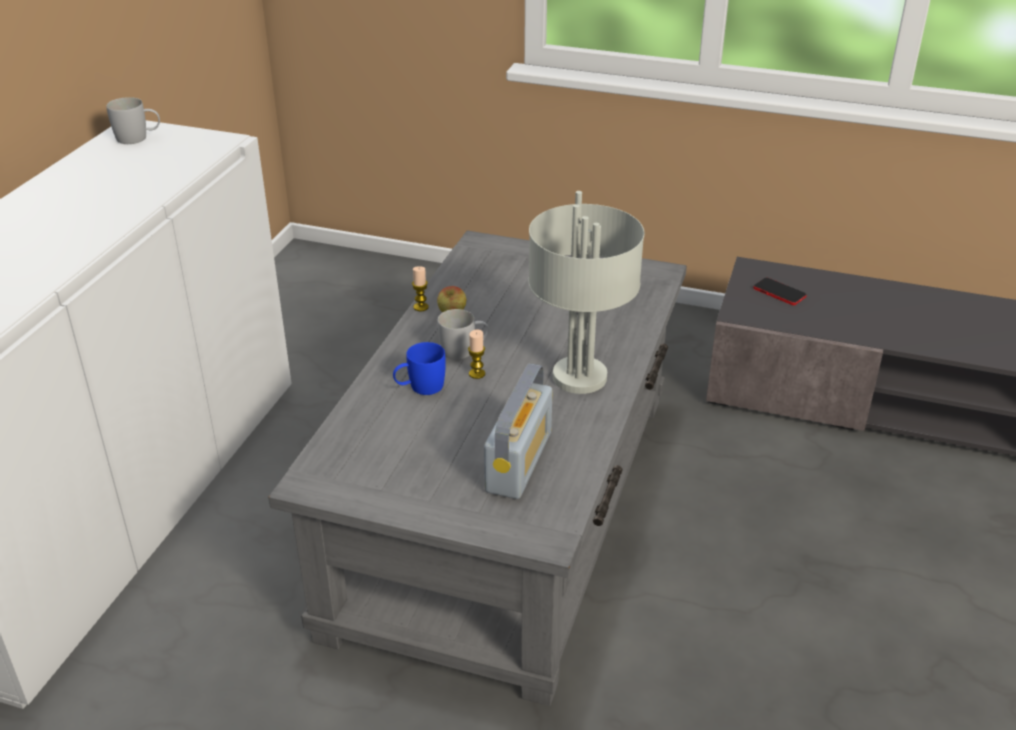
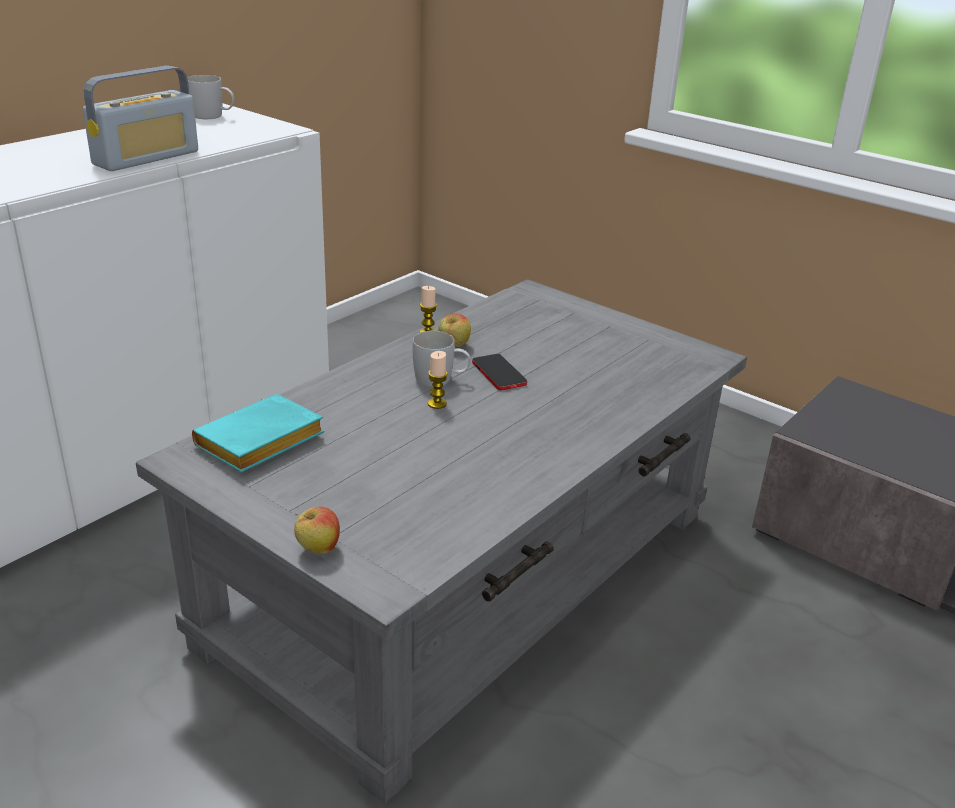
camera: 20 degrees right, 5 degrees down
blue mug [393,342,446,395] -> none
radio [484,363,553,499] -> radio moved to [83,66,198,171]
grey table lamp [528,191,644,394] -> none
phone [753,278,807,305] -> phone moved to [472,354,527,391]
none -> turquoise book [192,394,324,472]
none -> apple [294,507,340,554]

